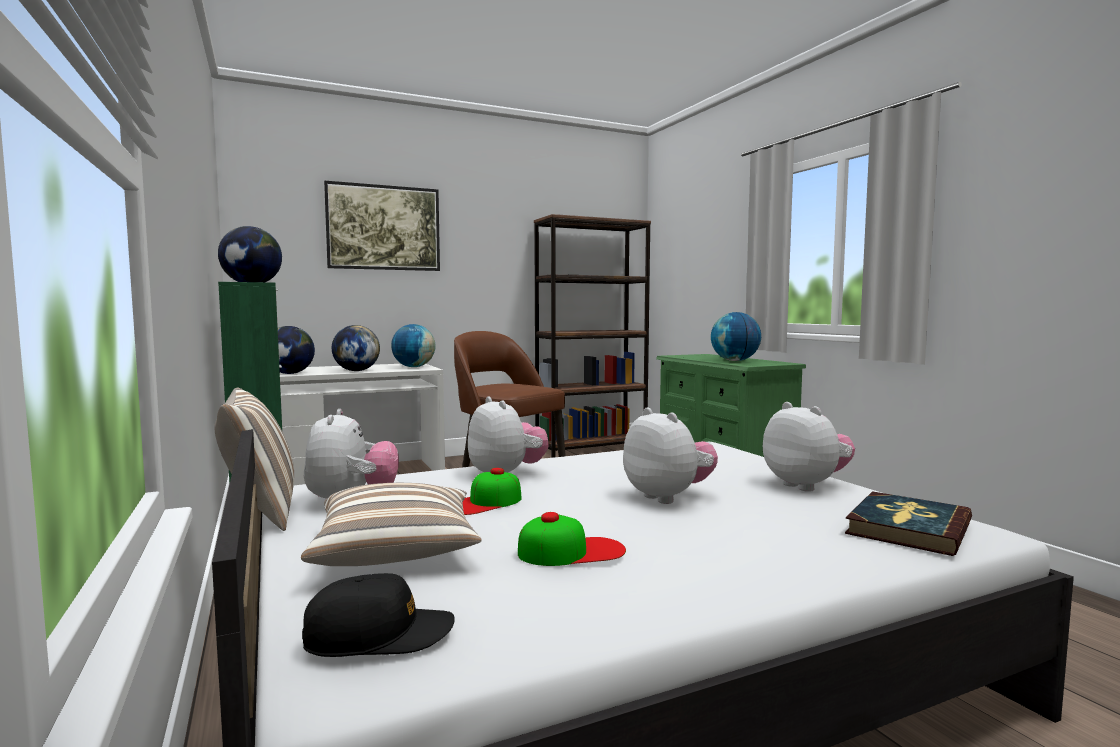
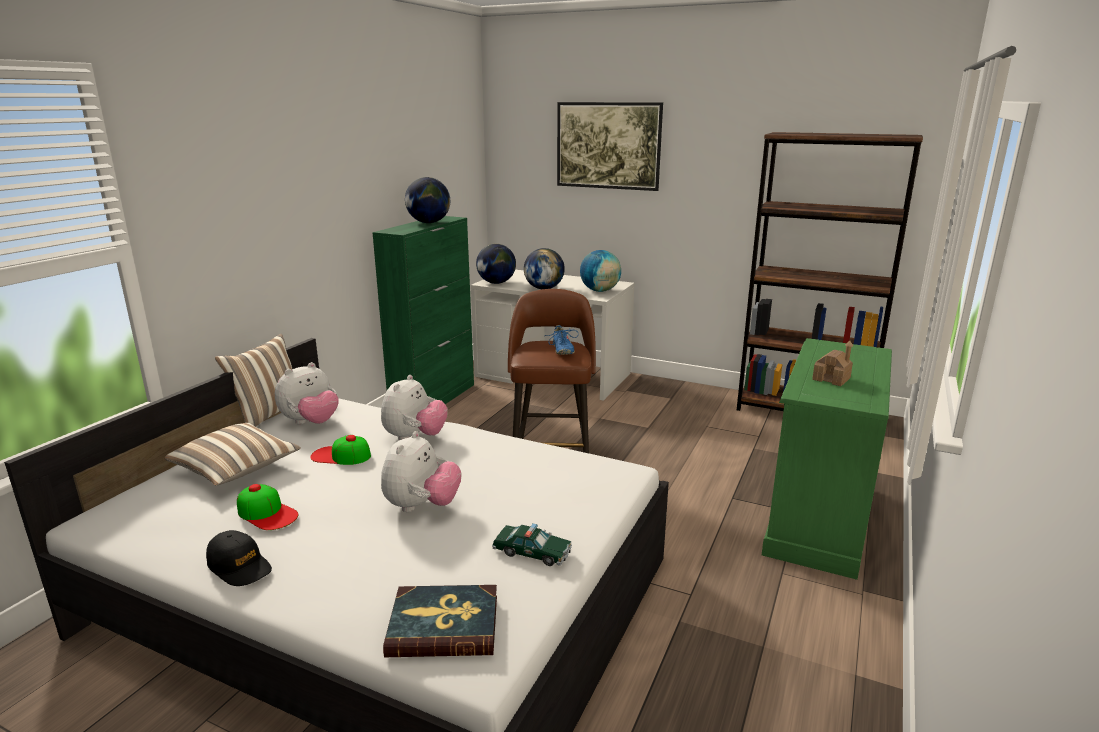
camera: 50 degrees right, 15 degrees up
black cap [302,573,455,657] -> black cap moved to [206,530,272,586]
globe [711,312,761,361] -> toy house [812,341,853,386]
plush toy [763,402,855,492] -> toy car [492,524,572,566]
none -> blue shoe [545,325,578,355]

